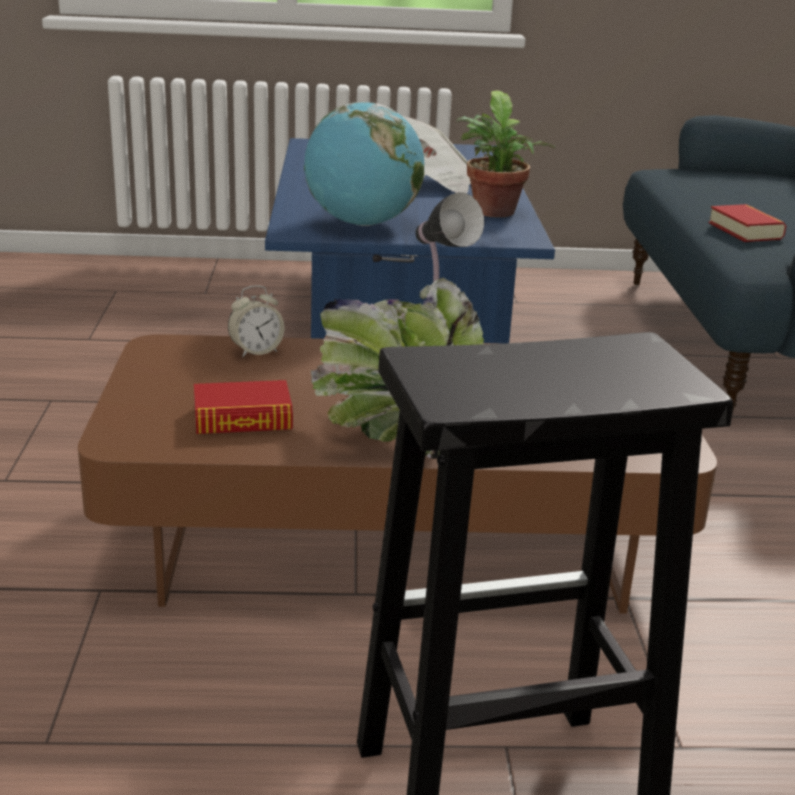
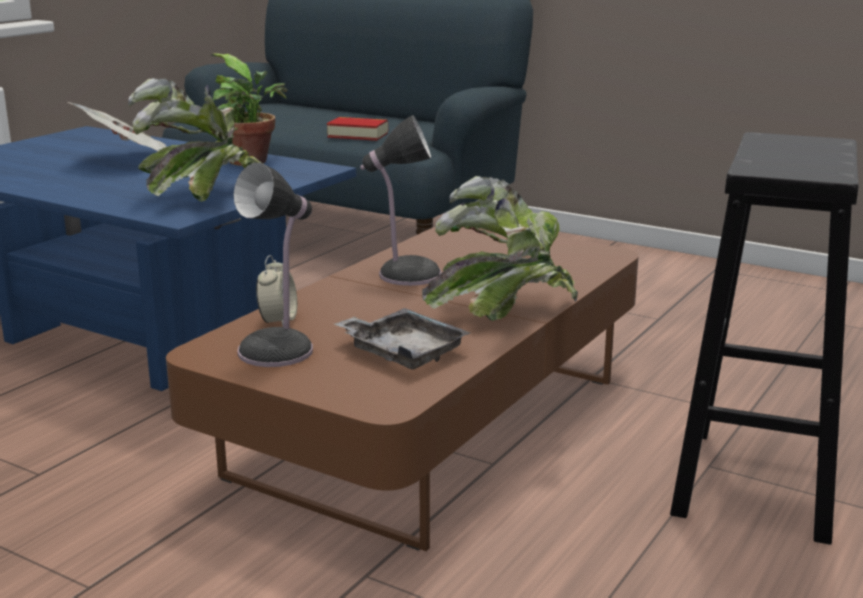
camera: 55 degrees left, 5 degrees down
book [194,380,293,434] -> grey tray [334,308,470,369]
globe [304,102,424,226] -> potted plant [128,78,262,202]
none -> table lamp [234,163,313,367]

